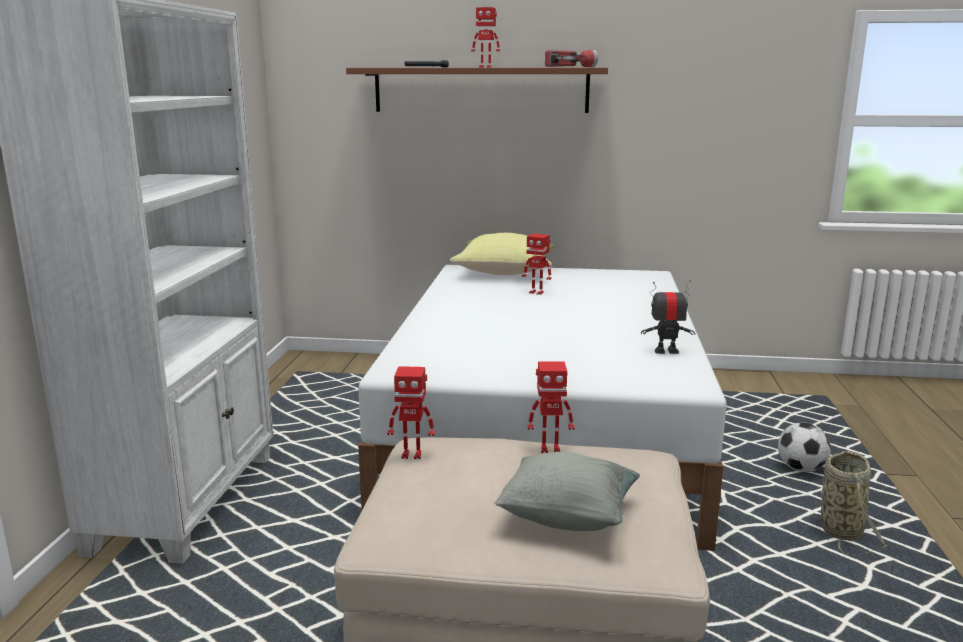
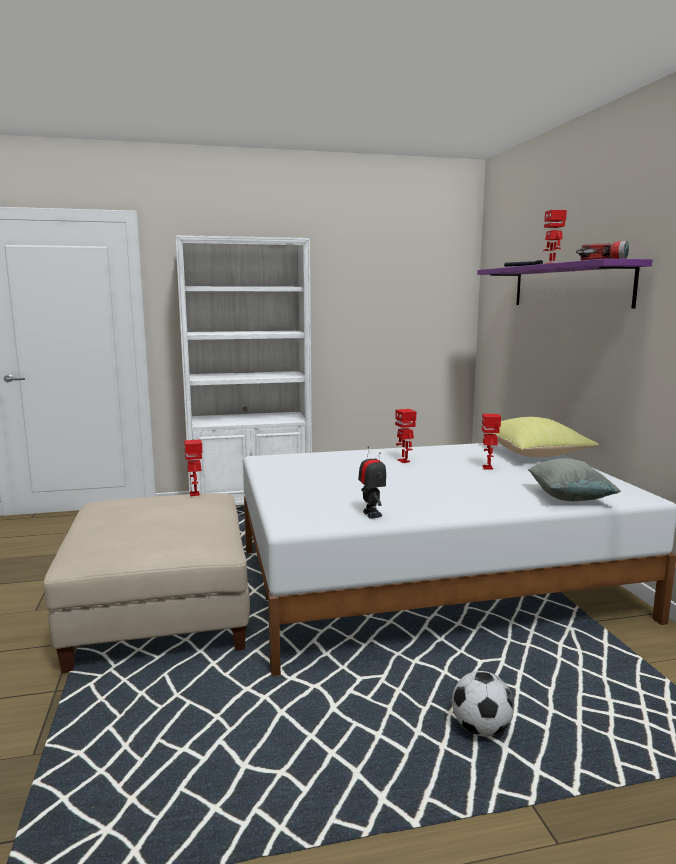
camera: 70 degrees right, 5 degrees down
brown shelf [346,68,608,113] -> purple shelf [477,259,652,309]
grey pillow [494,452,640,531] -> grey pillow moved to [528,458,621,501]
toy robot [528,362,575,453] -> toy robot moved to [395,409,416,463]
basket [821,451,887,555] -> none

